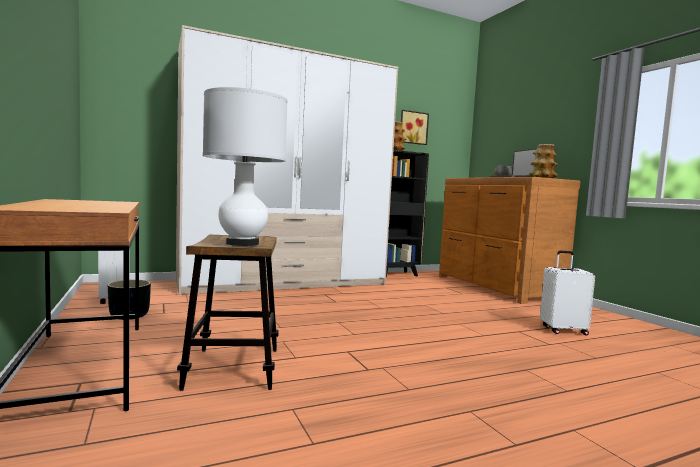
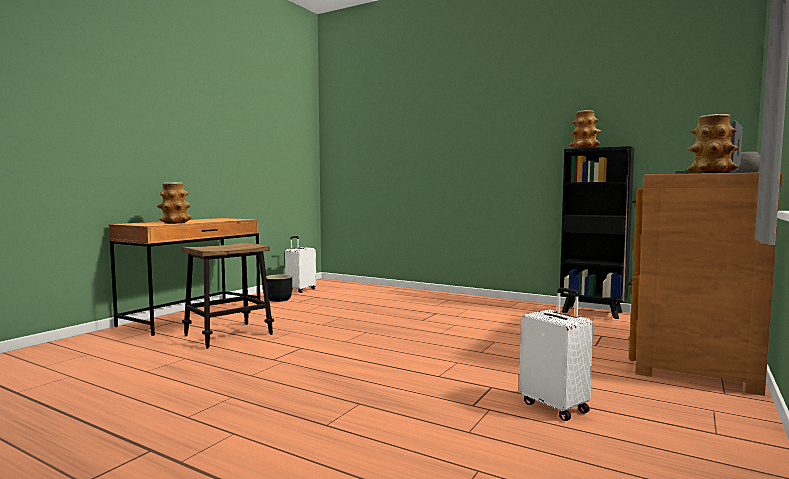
camera: 55 degrees right, 0 degrees up
wardrobe [176,25,399,295] -> none
white table lamp [203,87,287,246] -> none
picture [401,110,429,145] -> none
none -> vase [157,183,192,224]

